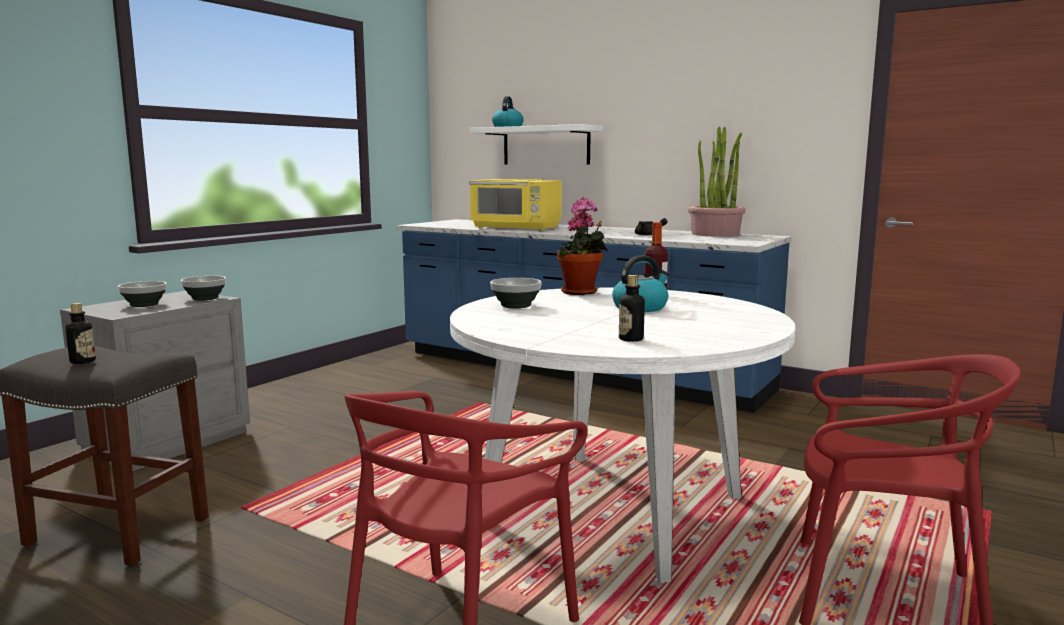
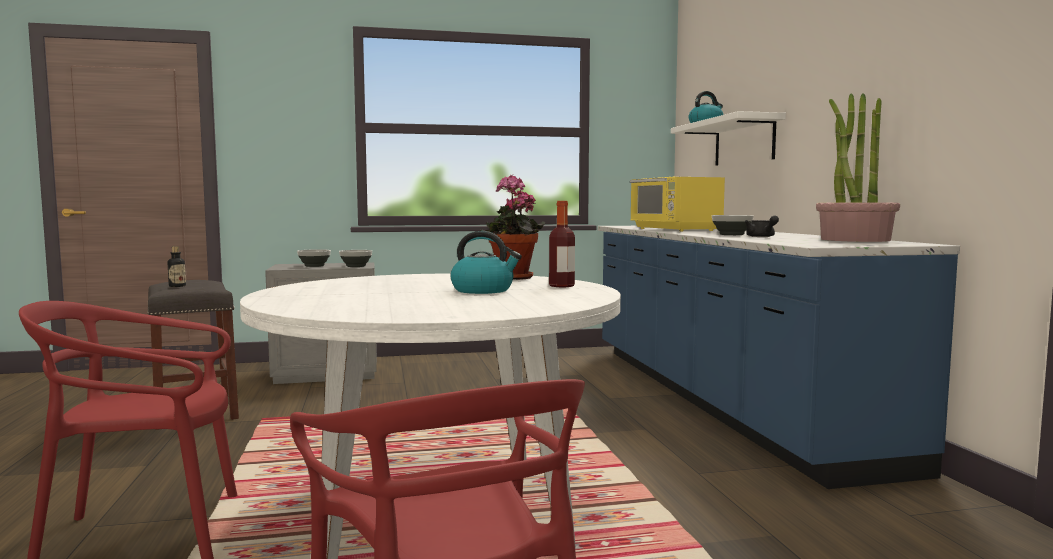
camera: 45 degrees right, 5 degrees down
bowl [490,278,542,308] -> bowl moved to [712,215,754,235]
bottle [619,275,645,342] -> none

